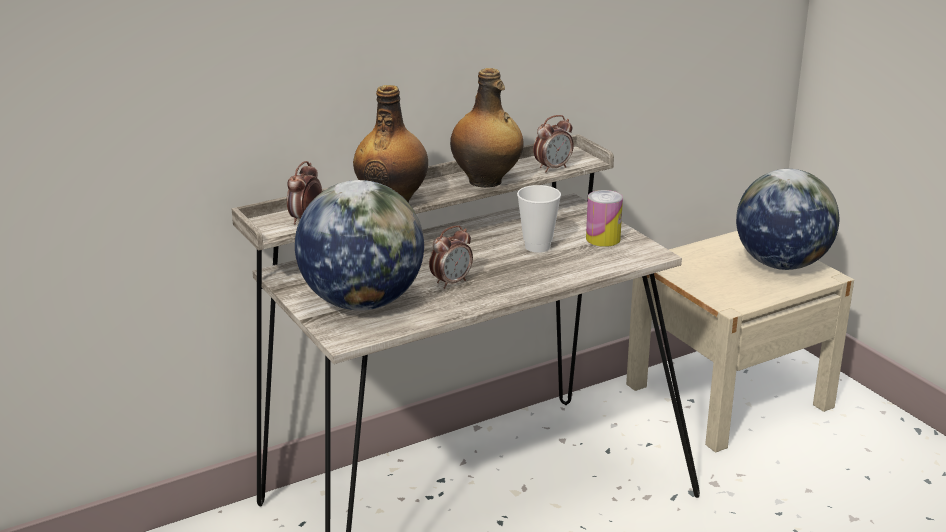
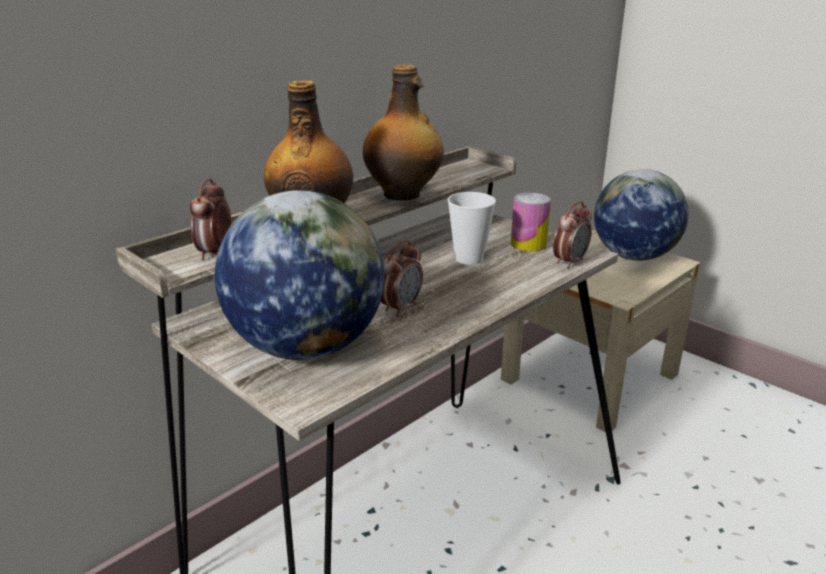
camera: 15 degrees left, 0 degrees up
alarm clock [533,115,574,172] -> alarm clock moved to [553,201,592,268]

